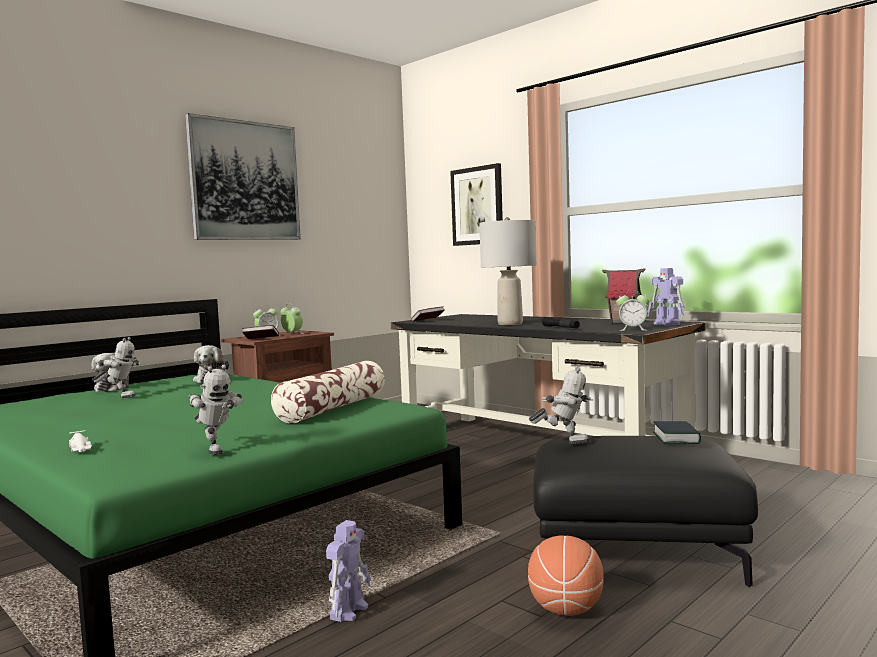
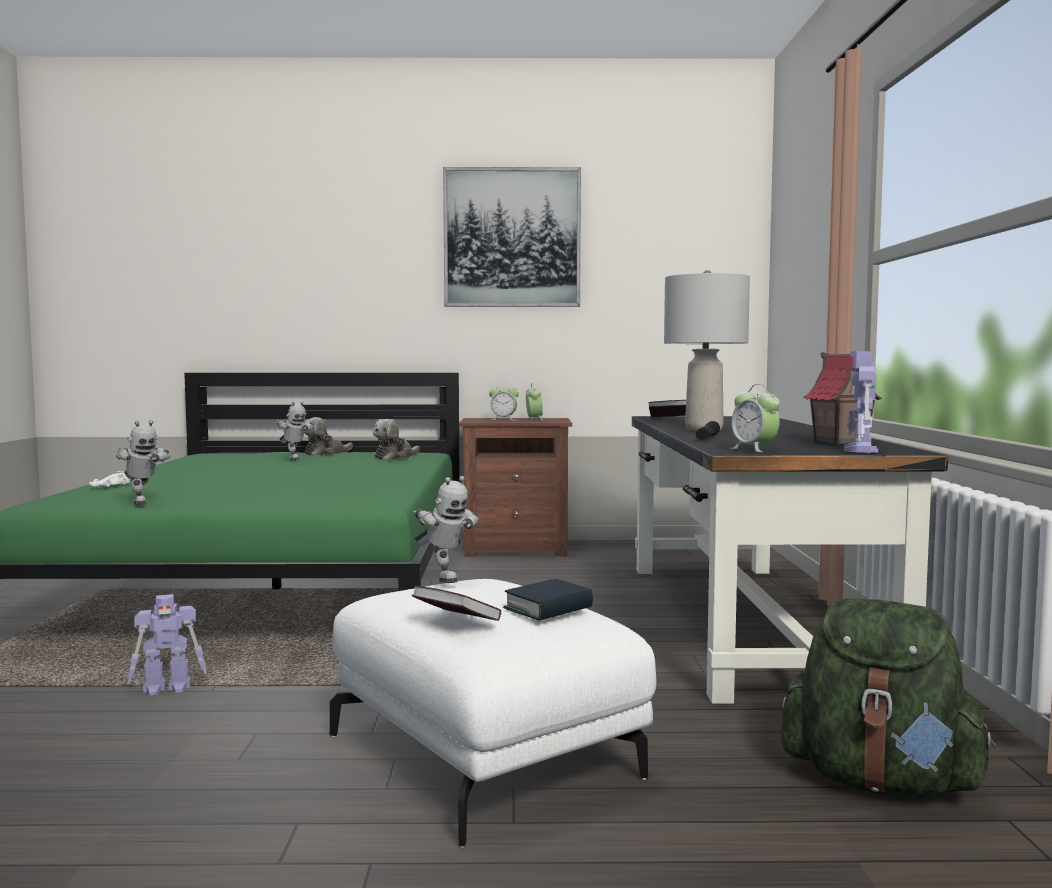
camera: 45 degrees right, 0 degrees up
toy robot [189,364,243,455] -> toy robot turned 45 degrees counterclockwise [116,420,170,505]
book [242,325,279,339] -> book moved to [412,586,501,621]
pillow [271,361,385,424] -> none
picture [450,163,503,246] -> none
basketball [528,535,604,616] -> none
black ottoman [533,436,758,587] -> white ottoman [330,579,657,848]
none -> green backpack [781,598,996,797]

